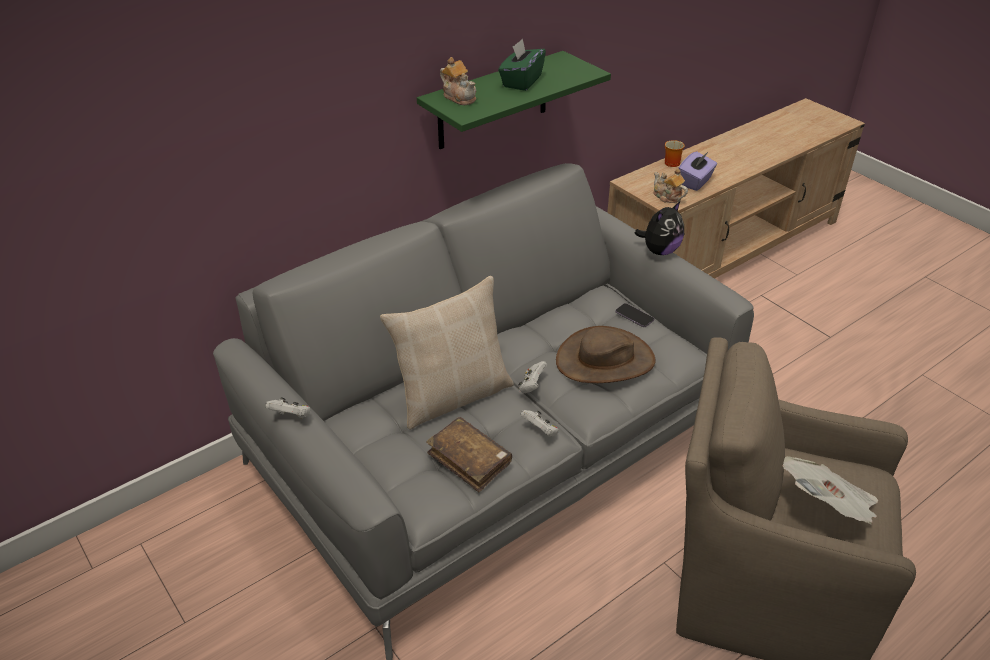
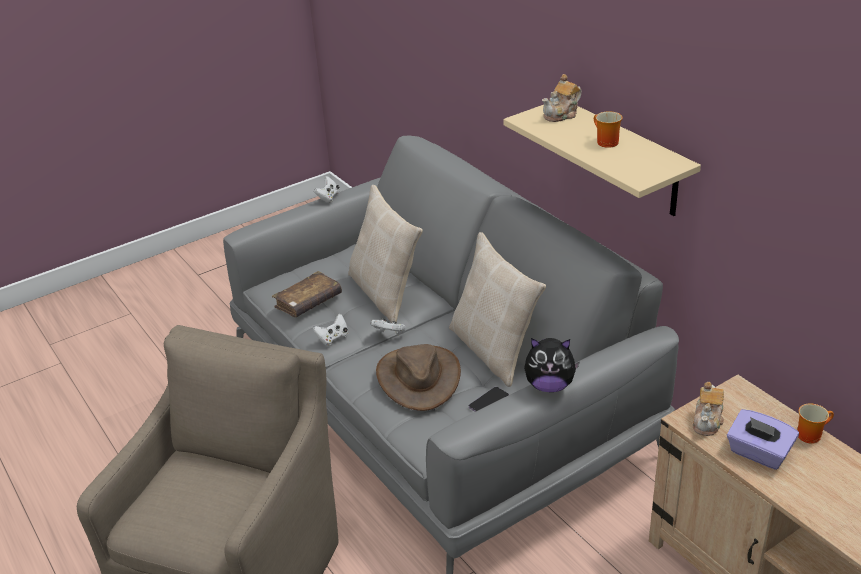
camera: 95 degrees right, 5 degrees down
green shelf [417,51,611,149] -> beige shelf [503,105,701,216]
green tissue box [498,38,546,91] -> mug [594,111,623,148]
plush toy [635,201,684,255] -> plush toy turned 45 degrees counterclockwise [524,338,580,392]
teapot [653,168,688,203] -> teapot turned 150 degrees clockwise [693,382,724,436]
newspaper [783,456,878,524] -> none
none -> beige pillow [449,232,546,387]

